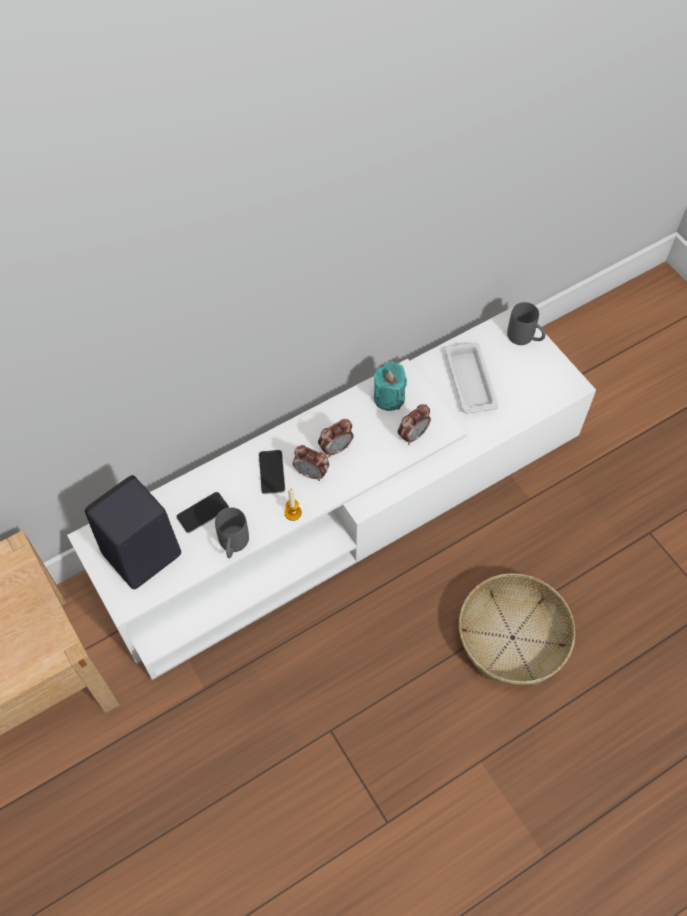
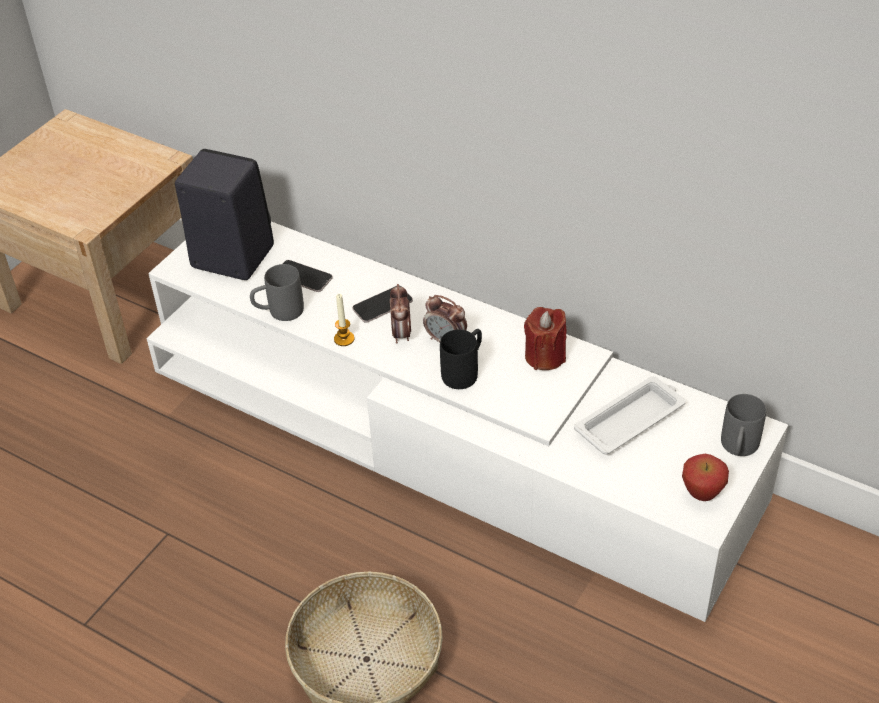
camera: 65 degrees right, 15 degrees down
turquoise candle [374,361,407,411] -> red candle [524,307,567,370]
alarm clock [398,404,431,445] -> none
none -> black mug [440,329,482,389]
none -> apple [682,454,729,501]

